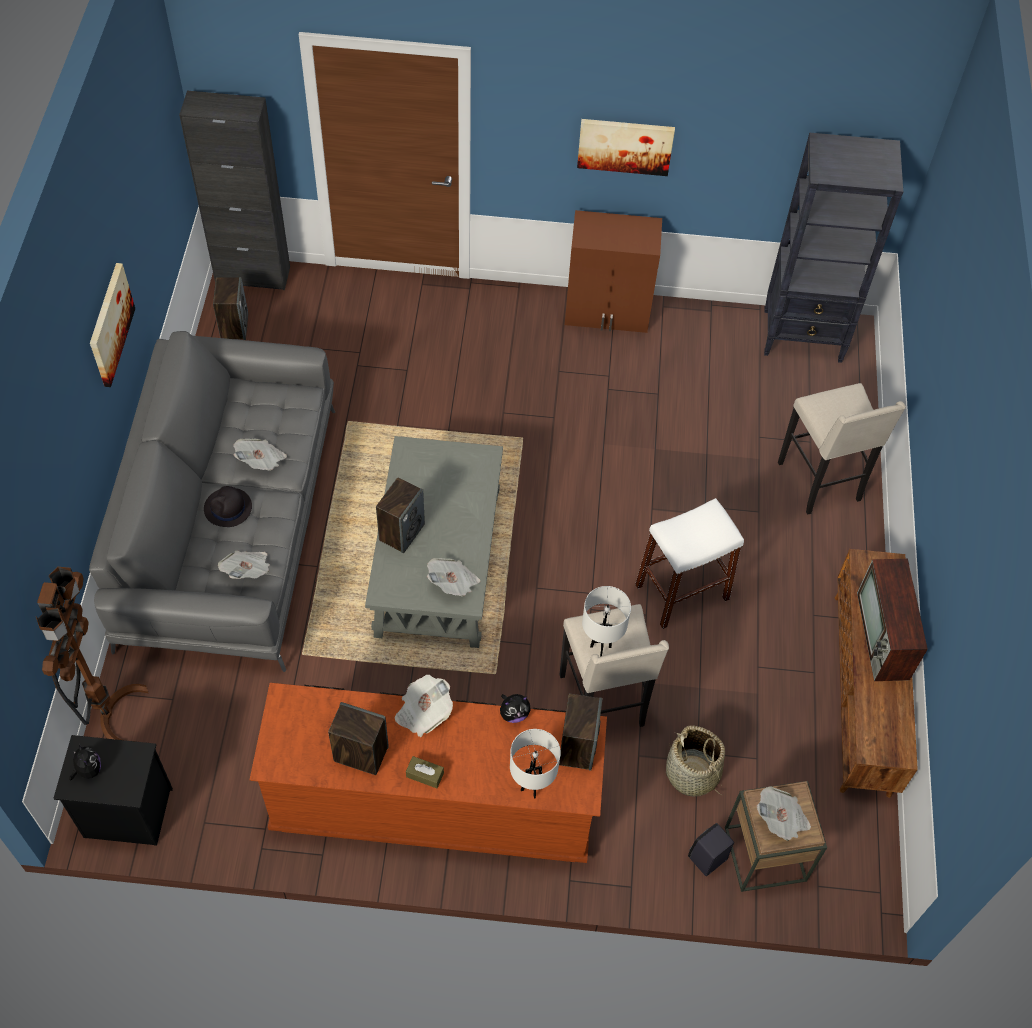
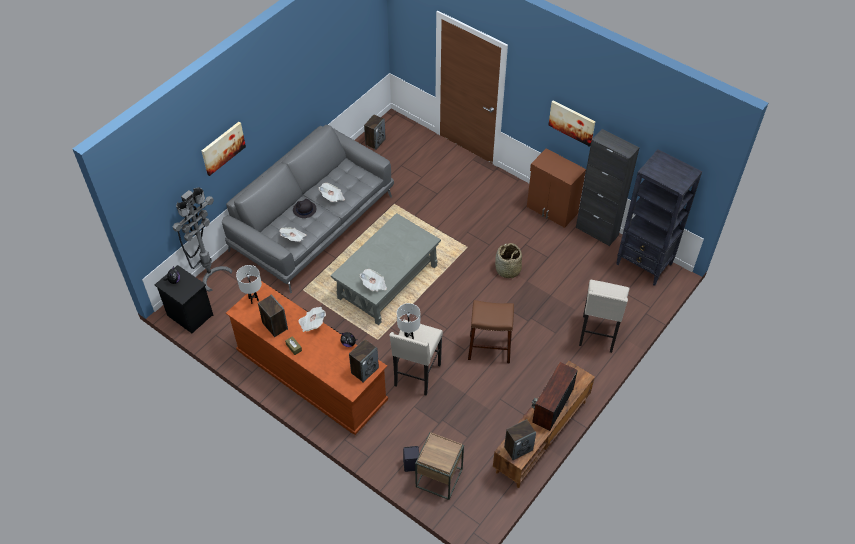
camera: 35 degrees right, 5 degrees down
brown floor lamp [36,567,148,742] -> grey floor lamp [173,187,232,292]
picture [90,263,135,387] -> picture moved to [202,122,246,176]
black cabinet [179,90,290,290] -> black cabinet moved to [576,129,640,246]
speaker [376,477,425,554] -> speaker moved to [504,419,536,460]
white table lamp [510,729,561,799] -> white table lamp moved to [236,265,262,304]
white stool [635,498,744,629] -> brown stool [468,300,514,363]
basket [666,725,725,797] -> basket moved to [495,243,522,279]
newspaper [757,786,811,841] -> none

